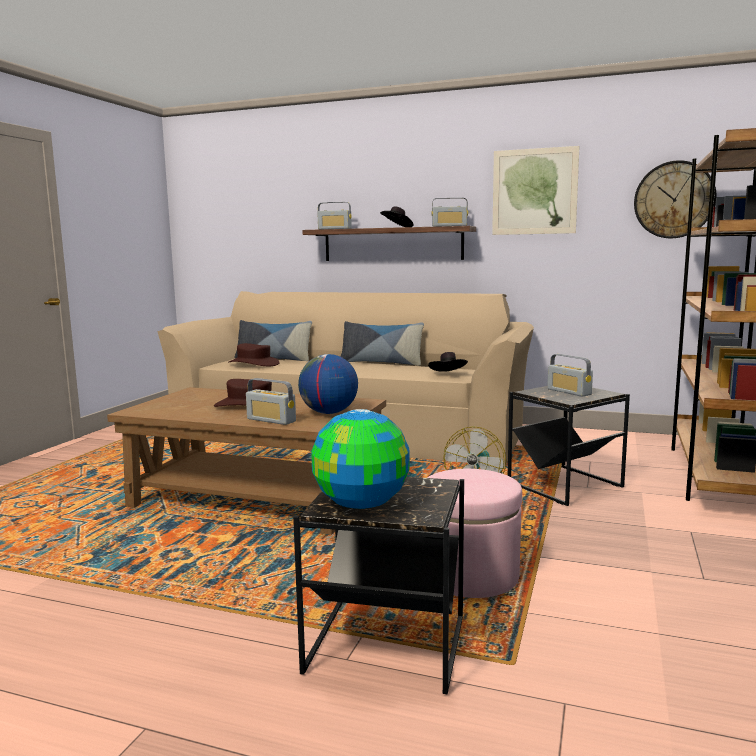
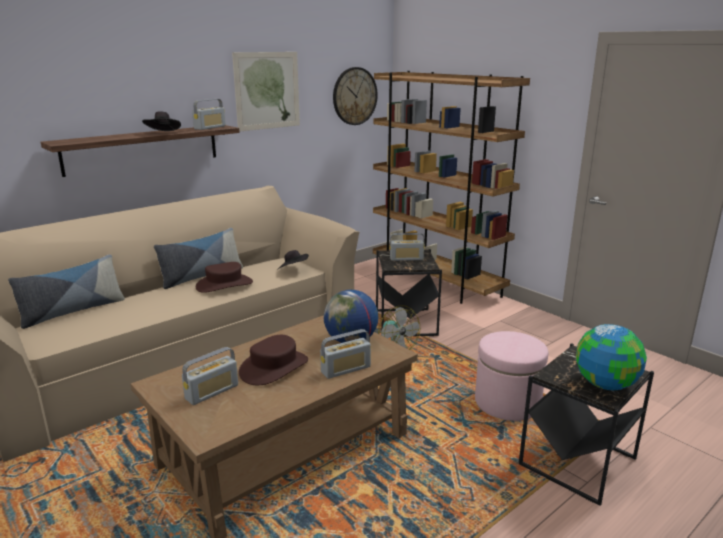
camera: 60 degrees left, 10 degrees up
brown hat [228,343,280,366] -> brown hat moved to [196,262,253,293]
radio [318,202,352,229] -> radio moved to [182,347,238,405]

